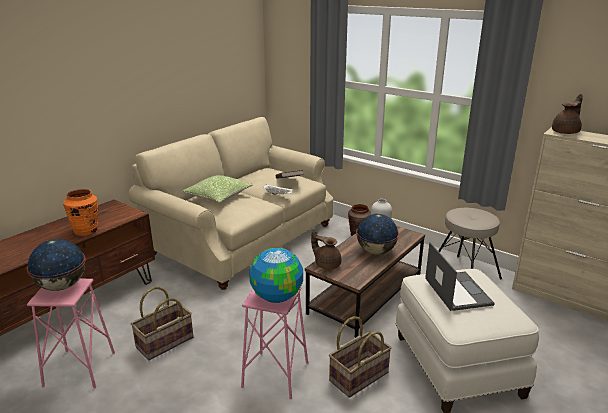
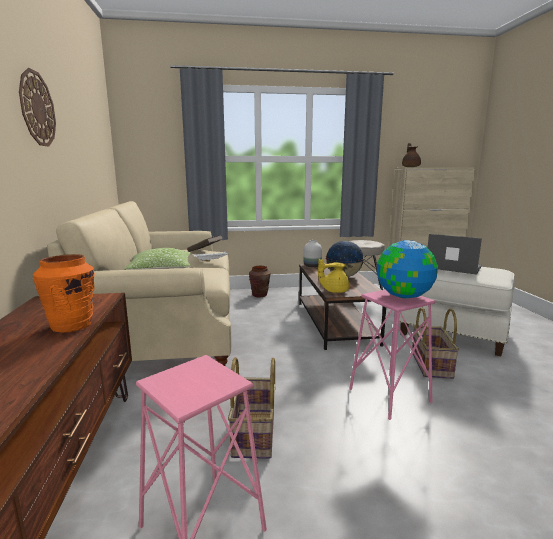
camera: 45 degrees left, 10 degrees down
globe [26,239,86,291] -> none
brown teapot [311,229,341,270] -> yellow teapot [318,259,349,293]
none -> wall clock [19,68,56,147]

